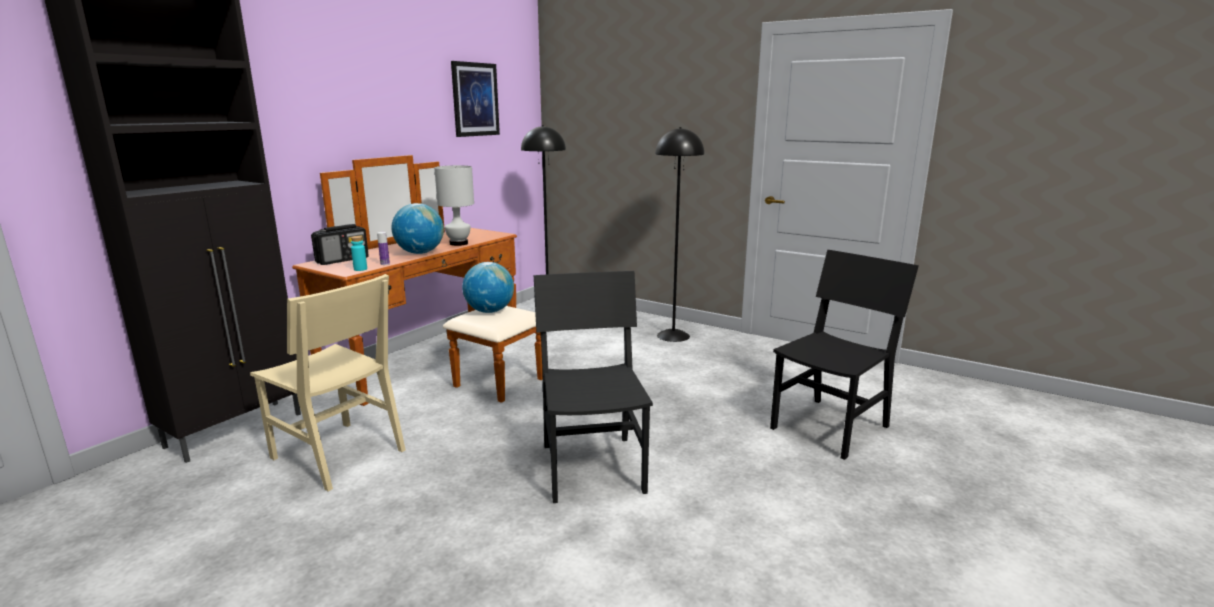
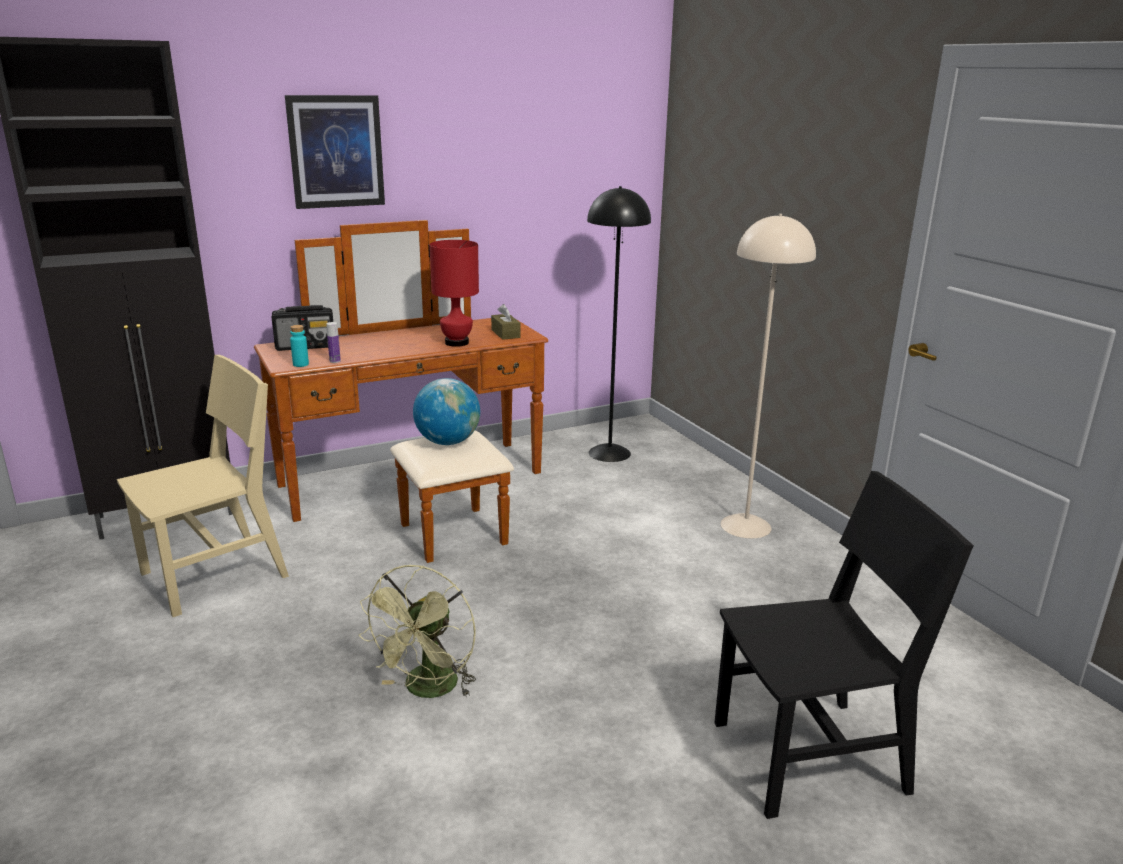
camera: 30 degrees right, 5 degrees up
beige chair [250,274,406,492] -> beige chair turned 105 degrees counterclockwise [117,355,289,617]
globe [392,203,444,254] -> none
white table lamp [434,165,474,246] -> red table lamp [429,240,479,347]
picture [451,61,500,137] -> picture moved to [285,95,385,209]
black chair [534,271,653,503] -> green fan [359,565,476,698]
black floor lamp [655,127,704,342] -> beige floor lamp [721,214,816,539]
none -> brown tissue box [491,304,520,340]

